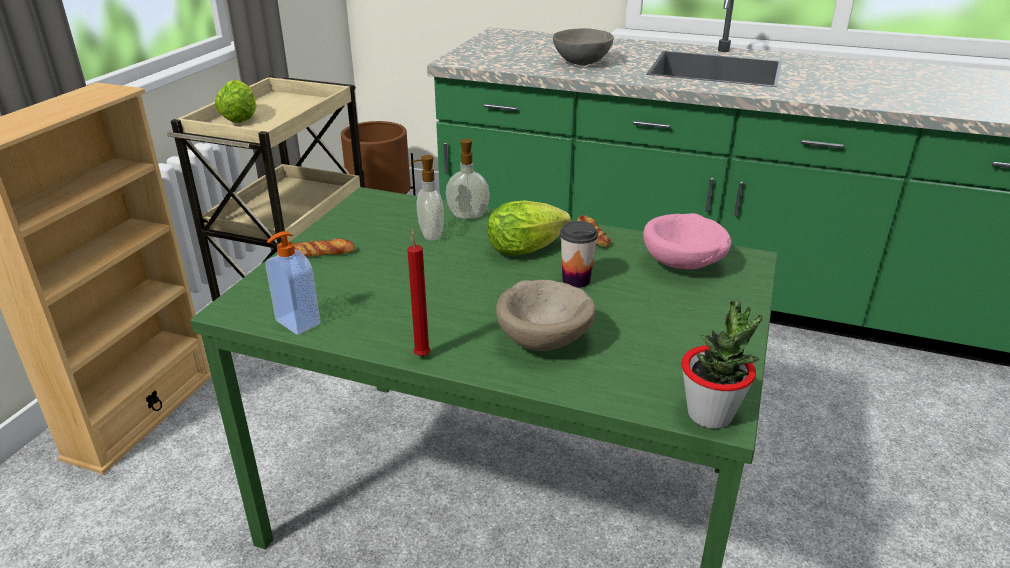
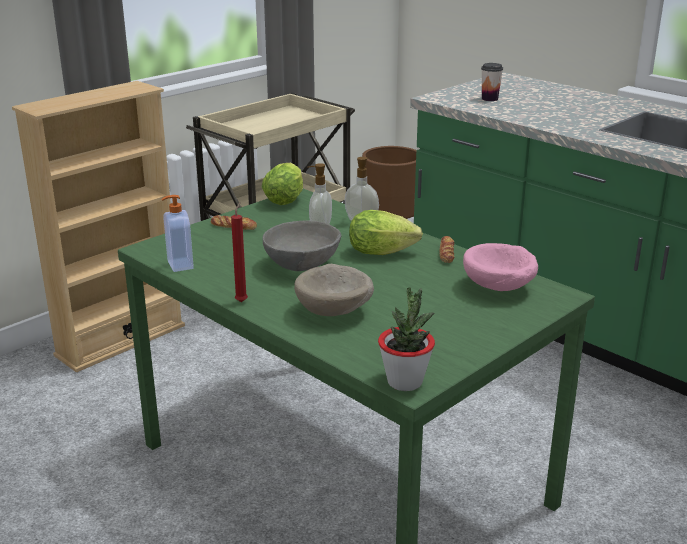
camera: 25 degrees right, 5 degrees down
lettuce [215,80,257,123] -> lettuce moved to [262,163,303,205]
grey bowl [553,28,614,65] -> grey bowl moved to [263,221,342,271]
cup [560,221,598,288] -> cup moved to [481,63,503,101]

